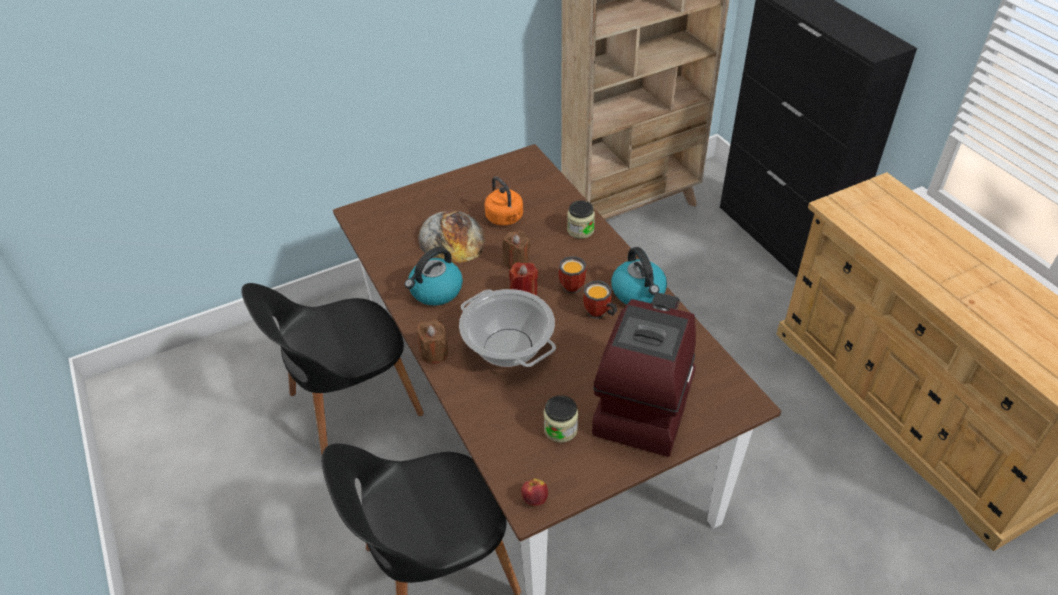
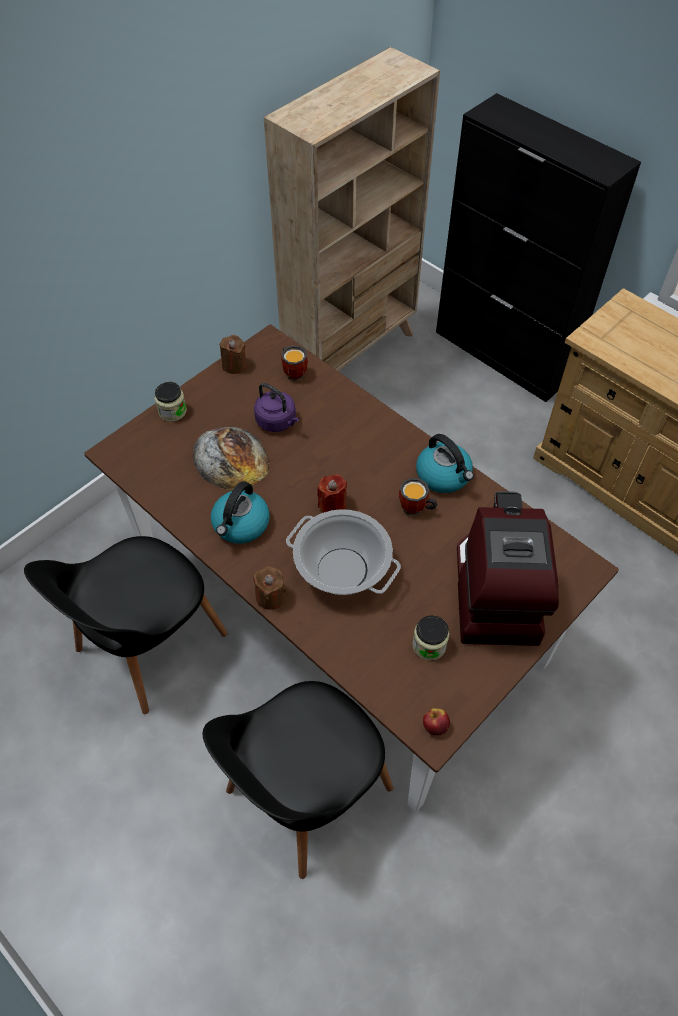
camera: 20 degrees left, 10 degrees up
orange kettle [484,176,523,226] -> purple kettle [254,383,299,432]
brown candle [503,231,531,269] -> brown candle moved to [219,335,246,374]
mug [559,256,586,294] -> mug moved to [281,345,308,381]
jar [567,200,595,239] -> jar moved to [155,382,187,422]

